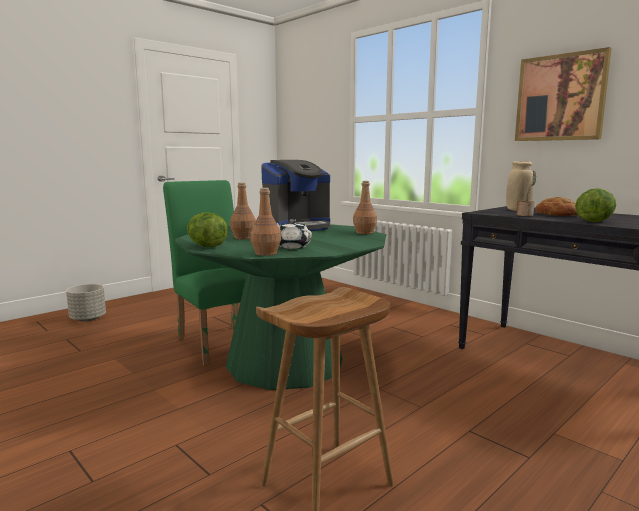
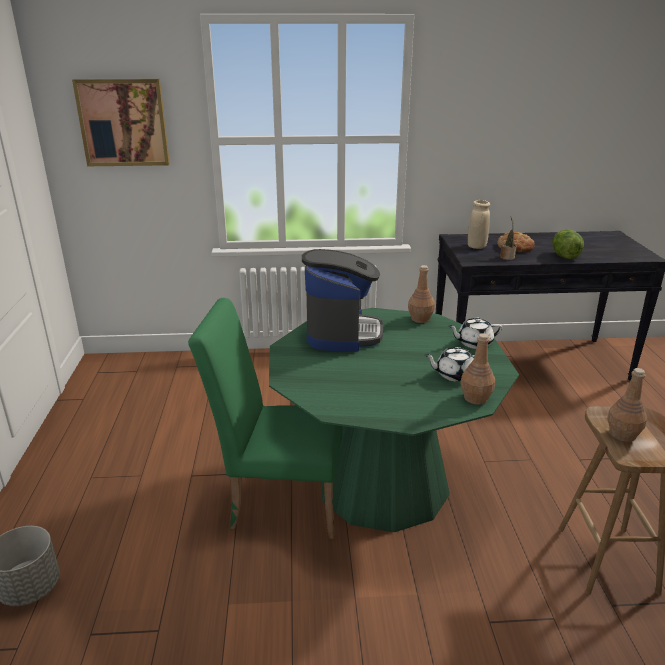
camera: 50 degrees left, 15 degrees up
lettuce [187,212,228,247] -> none
brown bottle [230,182,256,239] -> brown bottle moved to [607,368,647,442]
picture [515,47,611,141] -> picture moved to [72,79,170,166]
none -> white teapot [448,318,502,349]

